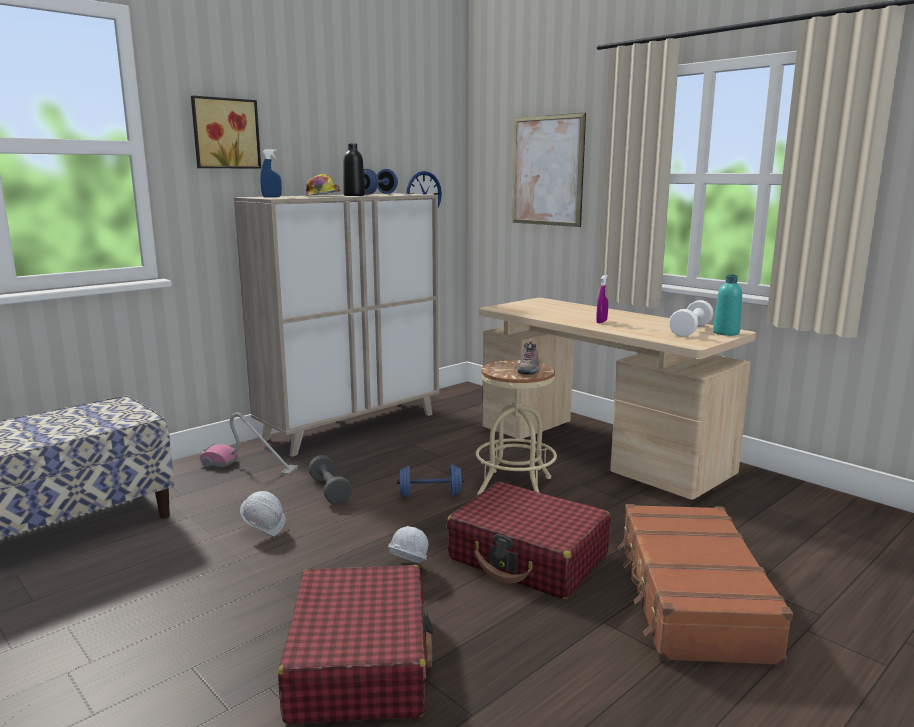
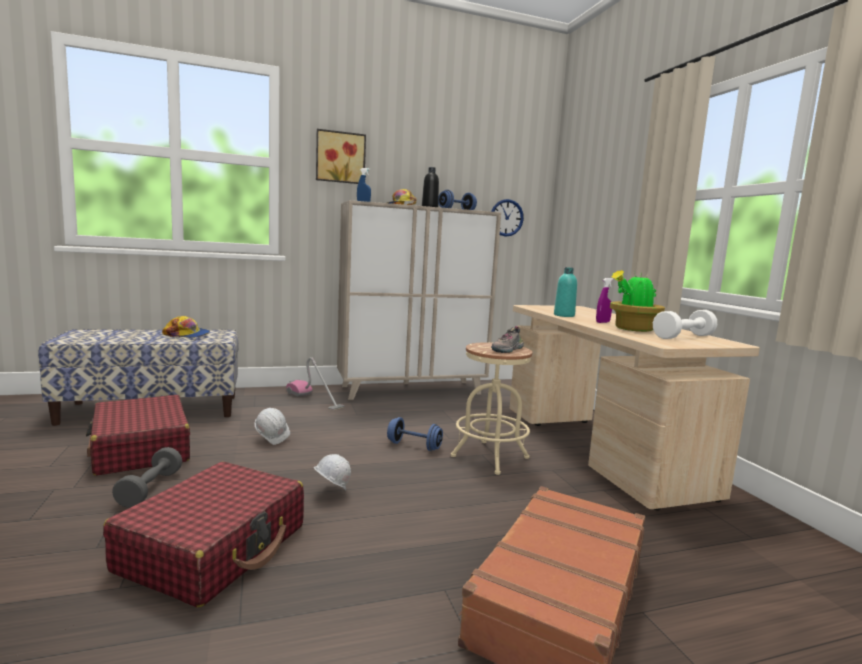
camera: 25 degrees right, 5 degrees down
grey dumbbell [308,455,352,504] -> grey dumbbell moved to [112,447,182,508]
red suitcase [447,482,610,599] -> red suitcase moved to [86,395,190,476]
picture [512,113,586,227] -> none
turquoise bottle [713,275,742,336] -> turquoise bottle moved to [554,267,577,317]
none -> cap [162,316,210,338]
none -> potted plant [610,270,665,332]

